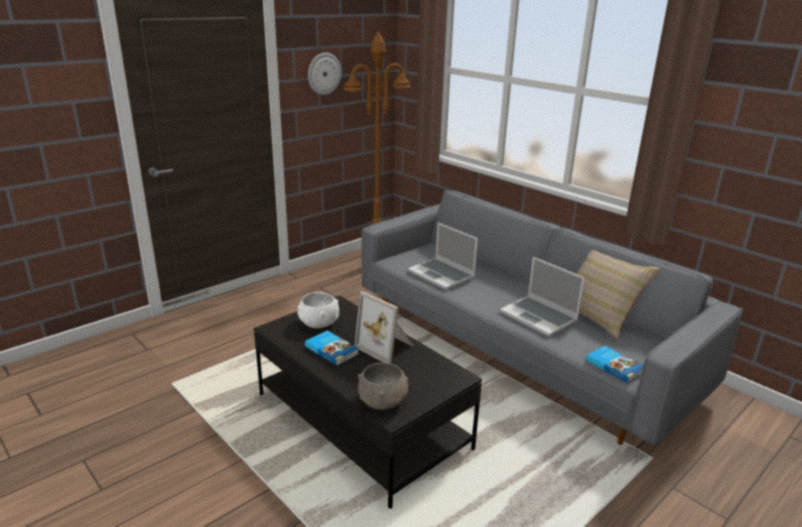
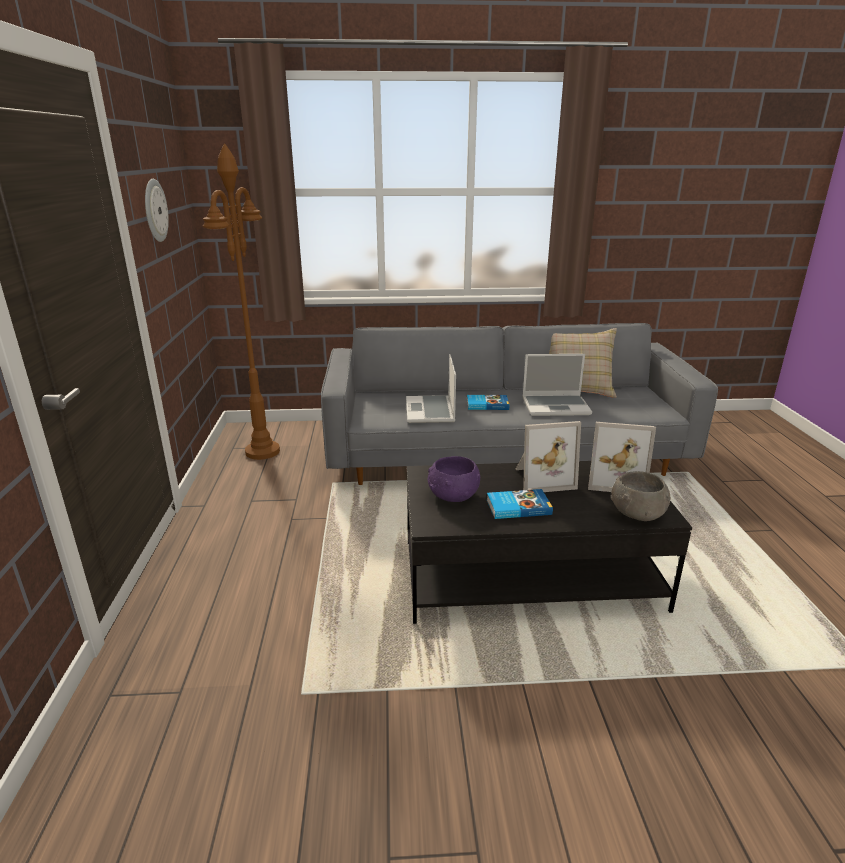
camera: 50 degrees left, 0 degrees up
white bowl [297,292,339,328] -> purple bowl [428,456,480,502]
laptop [408,222,478,290] -> laptop turned 90 degrees clockwise [406,354,456,423]
book [586,346,643,383] -> book moved to [467,395,509,410]
none -> picture frame [588,422,656,492]

